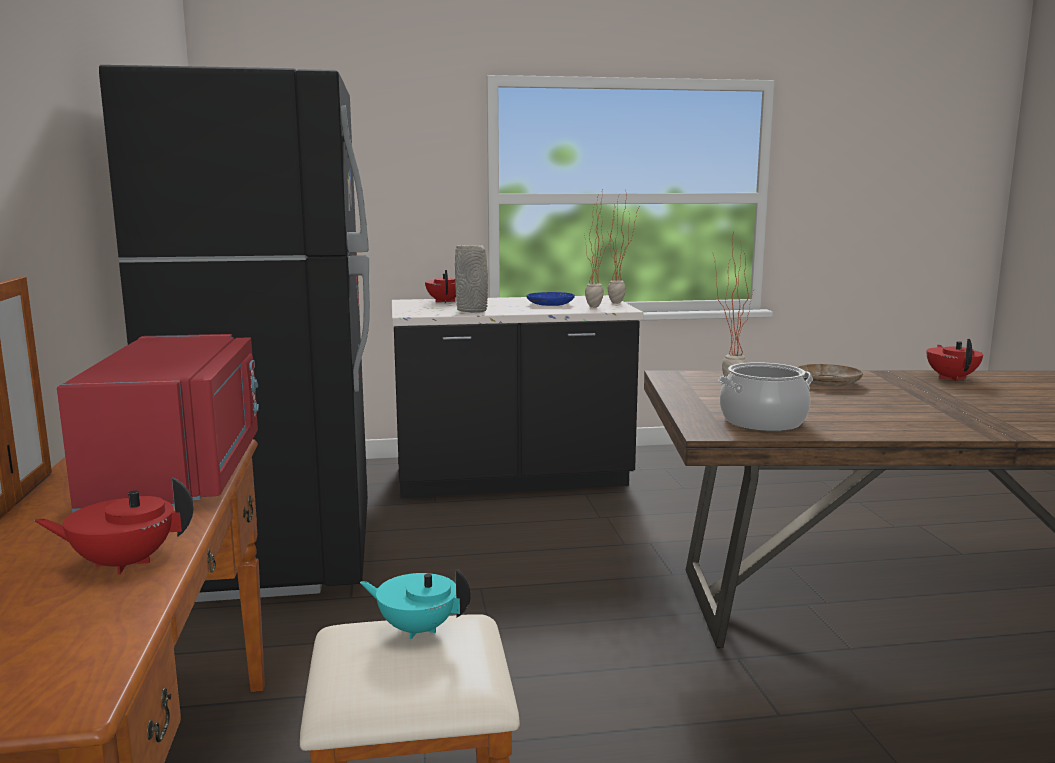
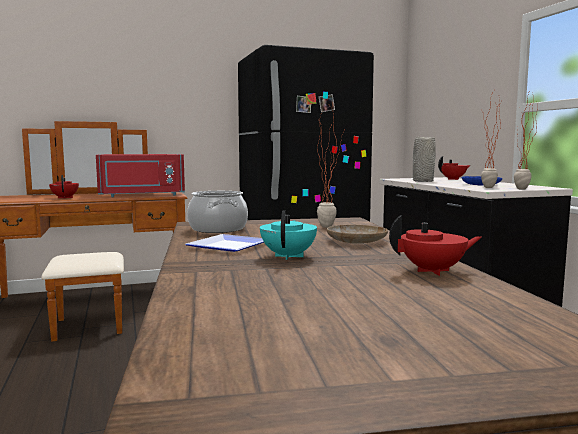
camera: 80 degrees right, 5 degrees down
turquoise teapot [360,569,471,639] -> turquoise teapot moved to [260,210,317,260]
none -> plate [186,234,264,252]

